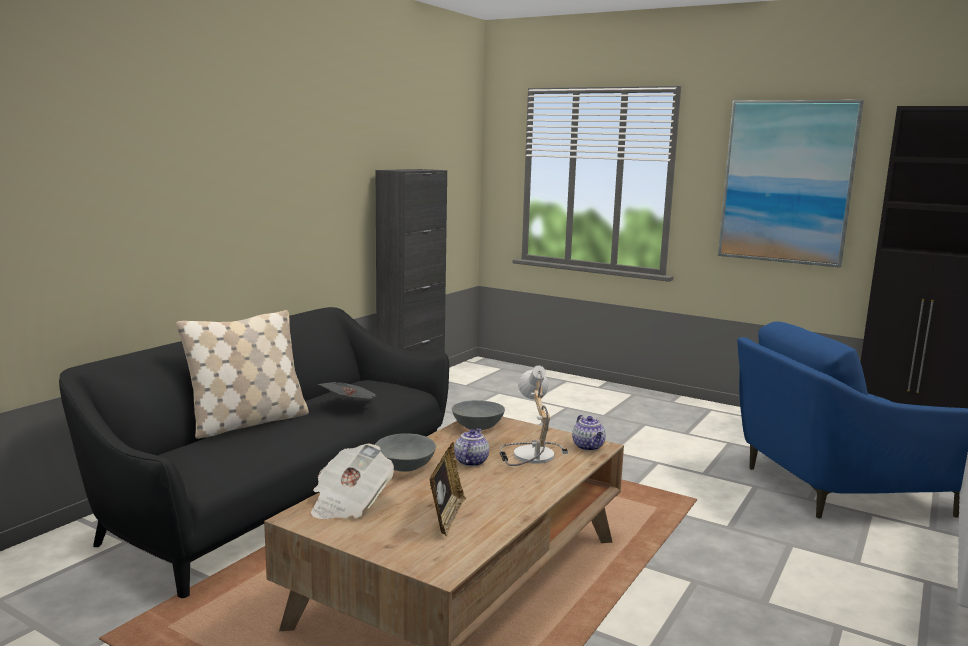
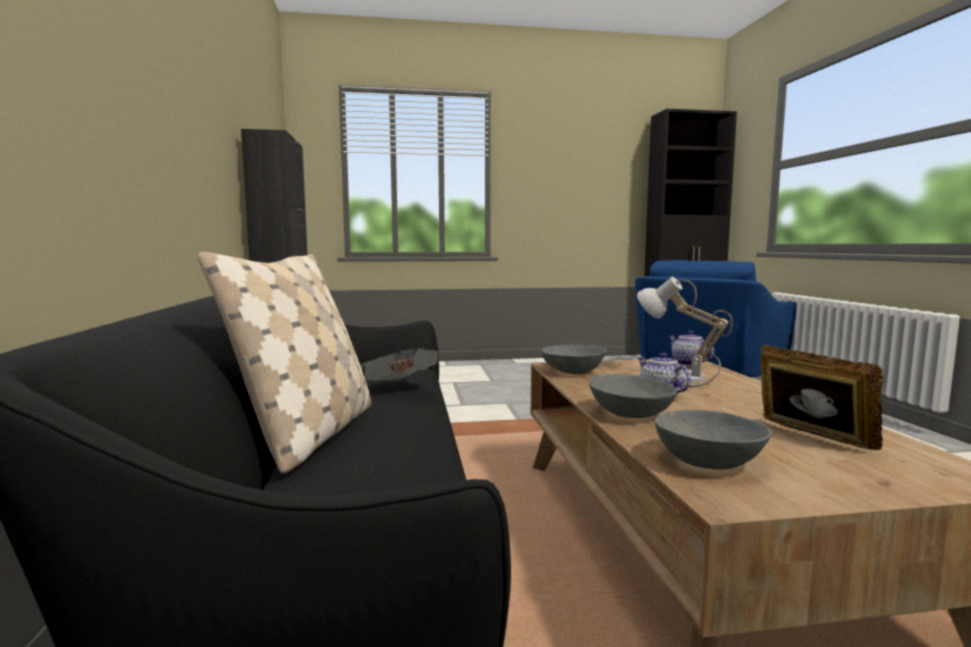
camera: 40 degrees left, 5 degrees down
newspaper [311,444,394,519] -> grey bowl [655,410,772,470]
teapot [572,415,606,451] -> teapot turned 150 degrees counterclockwise [669,331,714,366]
picture [718,100,864,268] -> none

